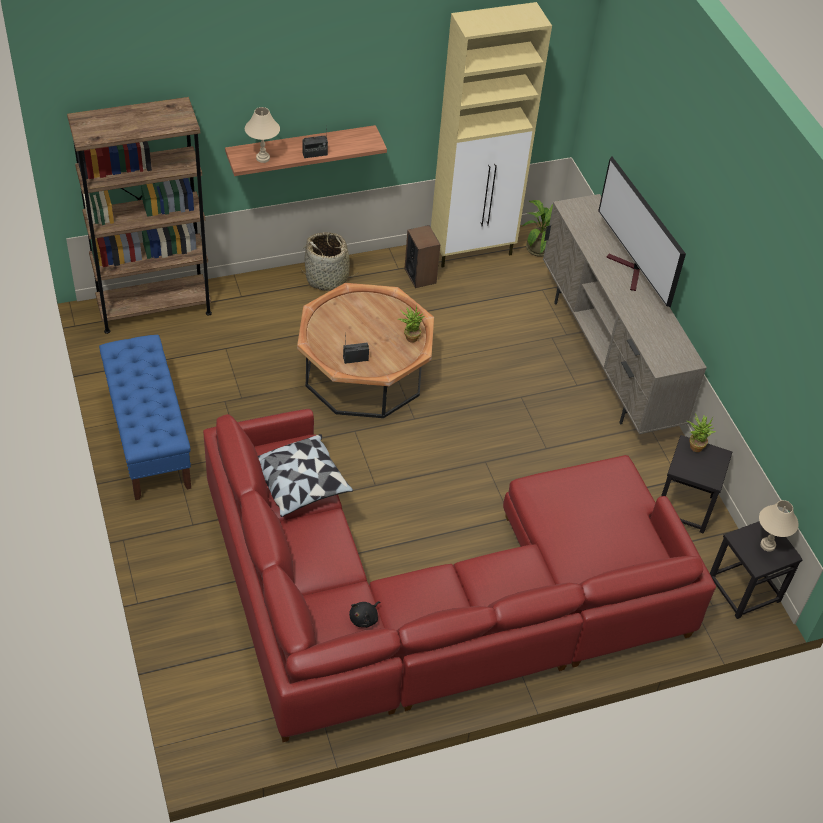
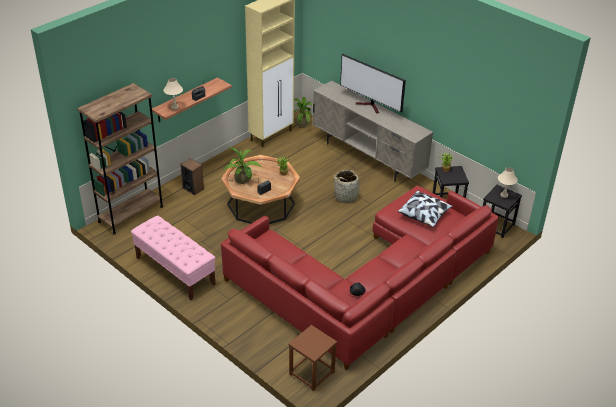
camera: 25 degrees left, 10 degrees down
blue bench [99,335,191,500] -> pink bench [131,216,216,300]
pillow [258,434,353,517] -> pillow moved to [398,191,453,227]
basket [300,232,359,291] -> basket moved to [332,169,361,203]
speaker [404,225,440,288] -> speaker moved to [180,158,204,195]
none -> potted plant [223,146,263,184]
none -> brown stool [289,325,337,391]

